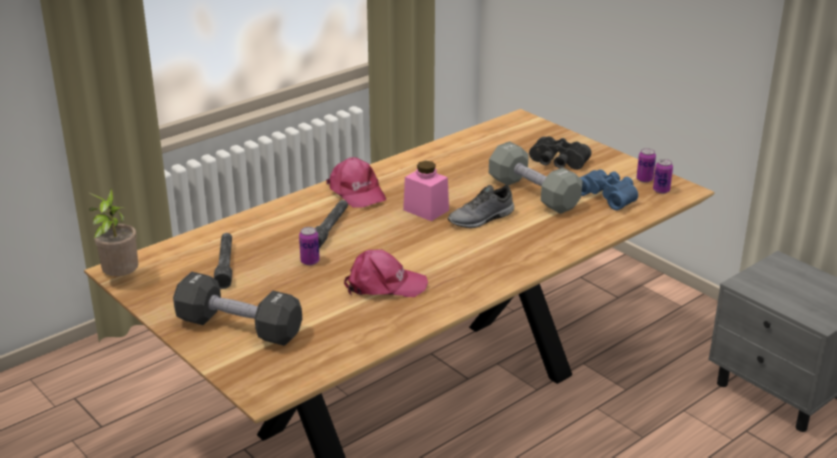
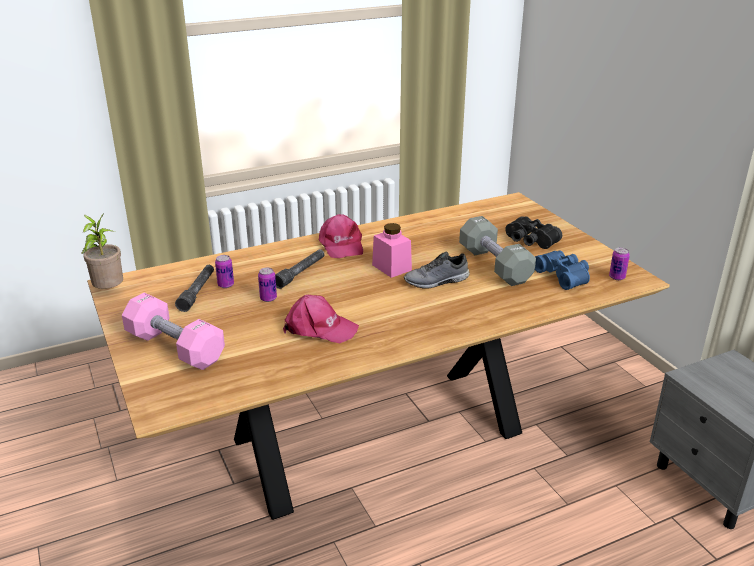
camera: 15 degrees right, 0 degrees up
black dumbbell [173,272,302,346] -> pink dumbbell [122,292,225,370]
can [637,148,656,183] -> can moved to [215,255,234,288]

